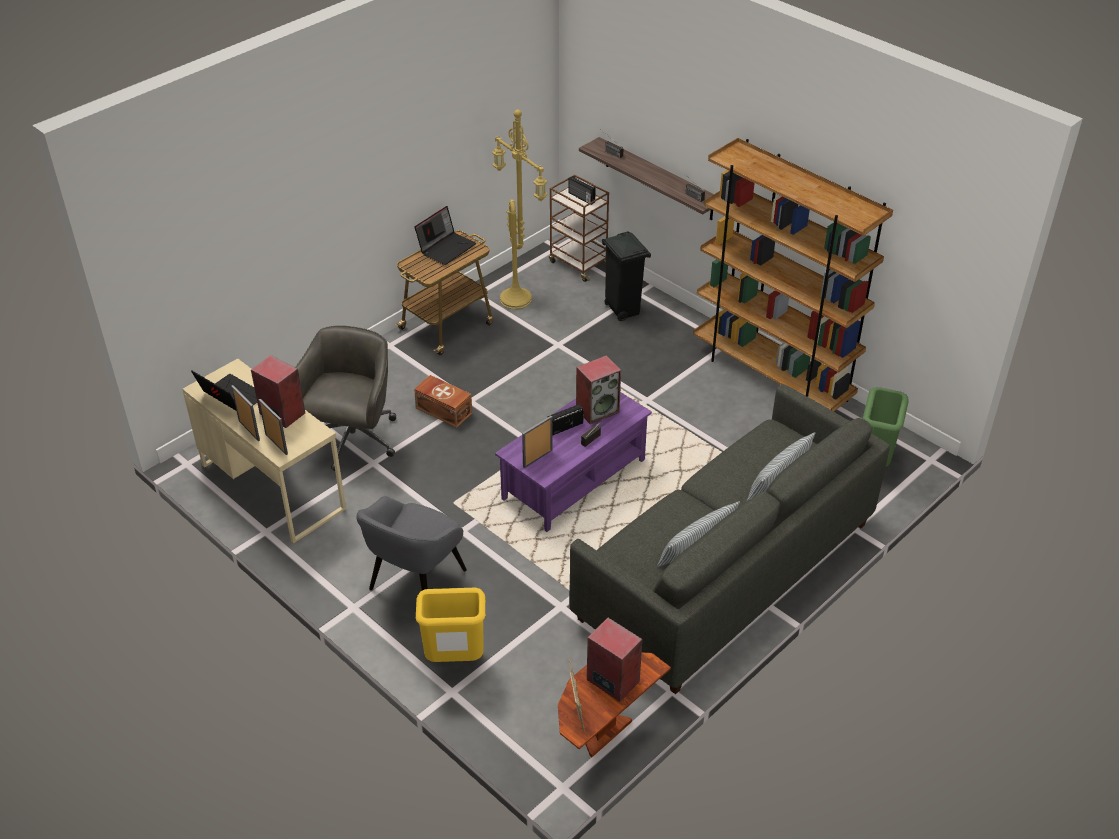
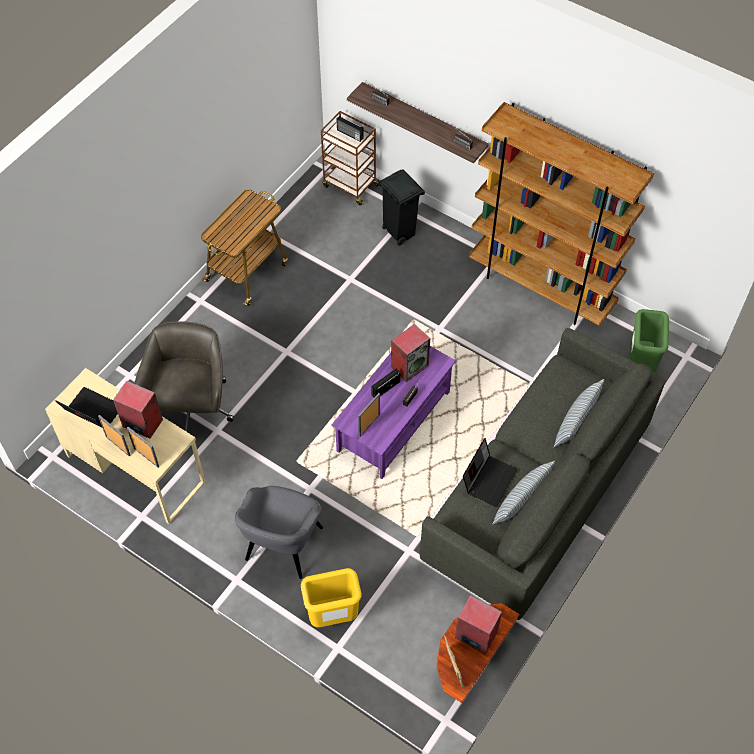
camera: 10 degrees left, 15 degrees up
laptop [414,206,476,265] -> laptop moved to [463,438,518,507]
brown storage box [414,375,472,428] -> none
yellow floor lamp [492,110,548,310] -> none

